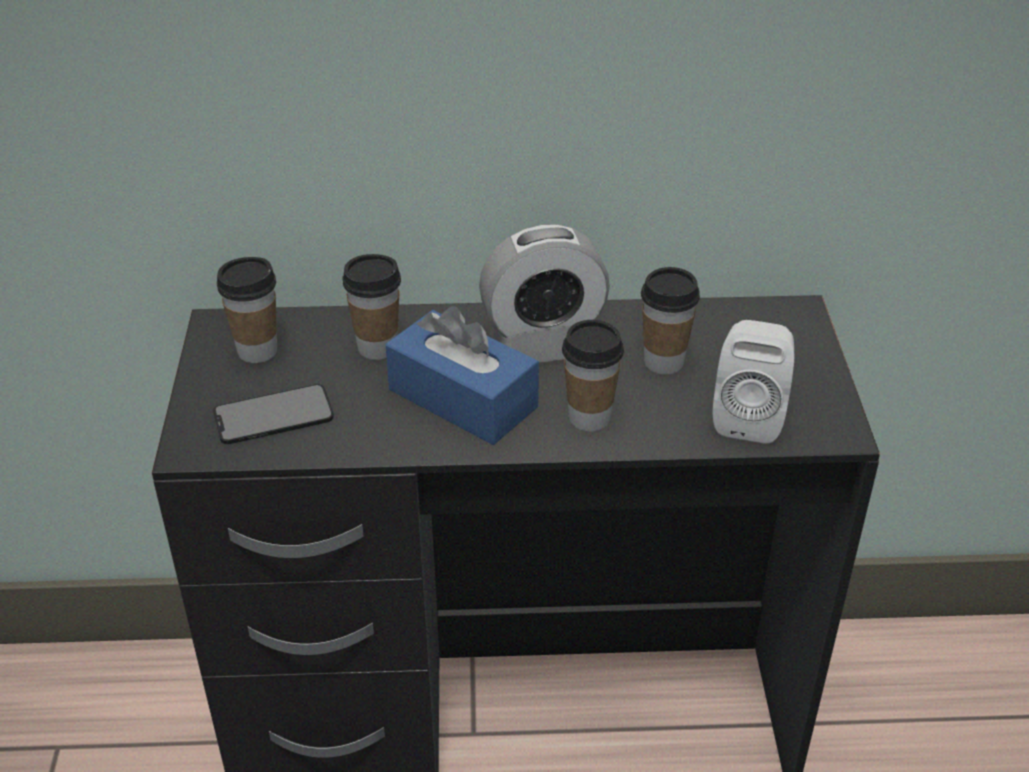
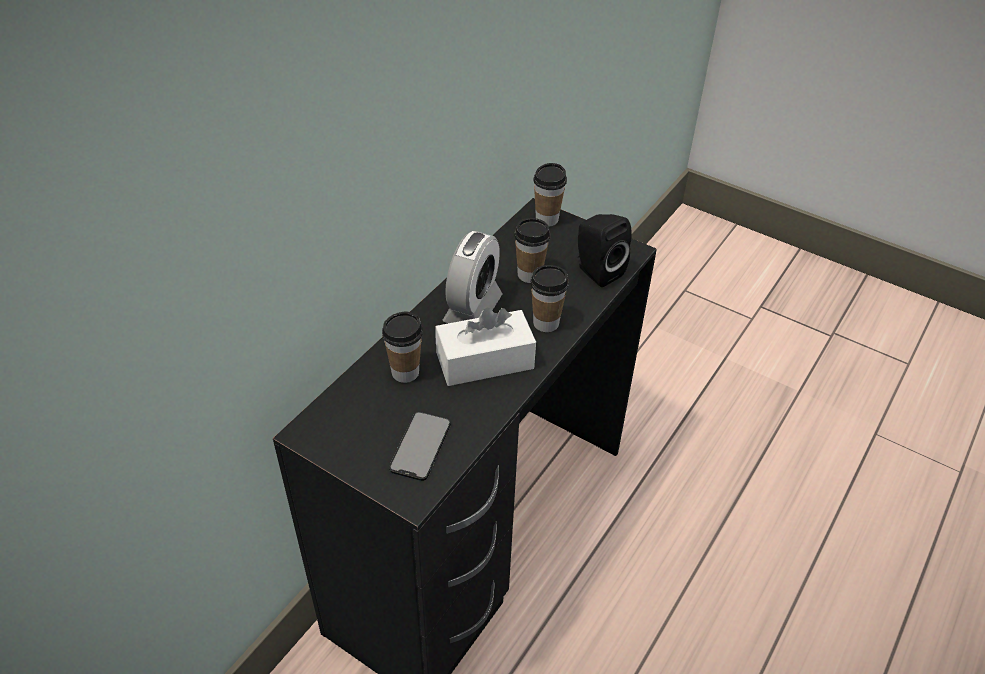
camera: 55 degrees left, 5 degrees up
cup [217,257,277,363] -> cup moved to [533,163,567,226]
blue tissue box [385,306,539,445] -> white tissue box [435,308,536,386]
white speaker [712,320,794,444] -> black speaker [577,214,632,287]

